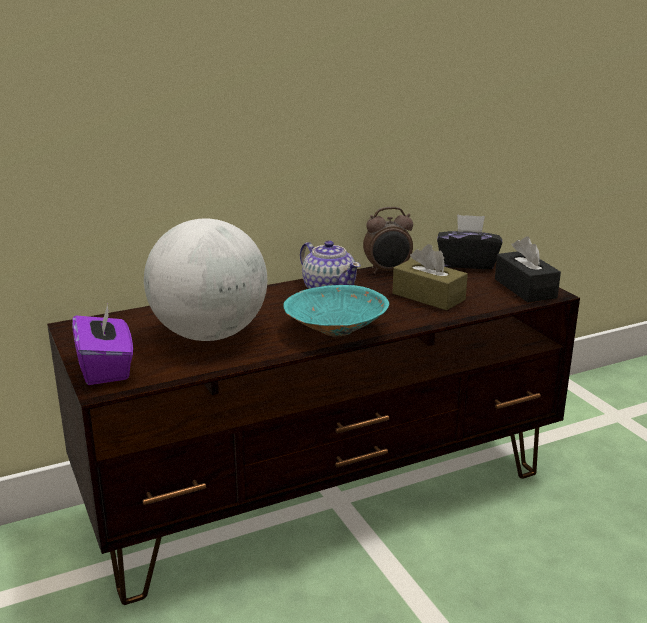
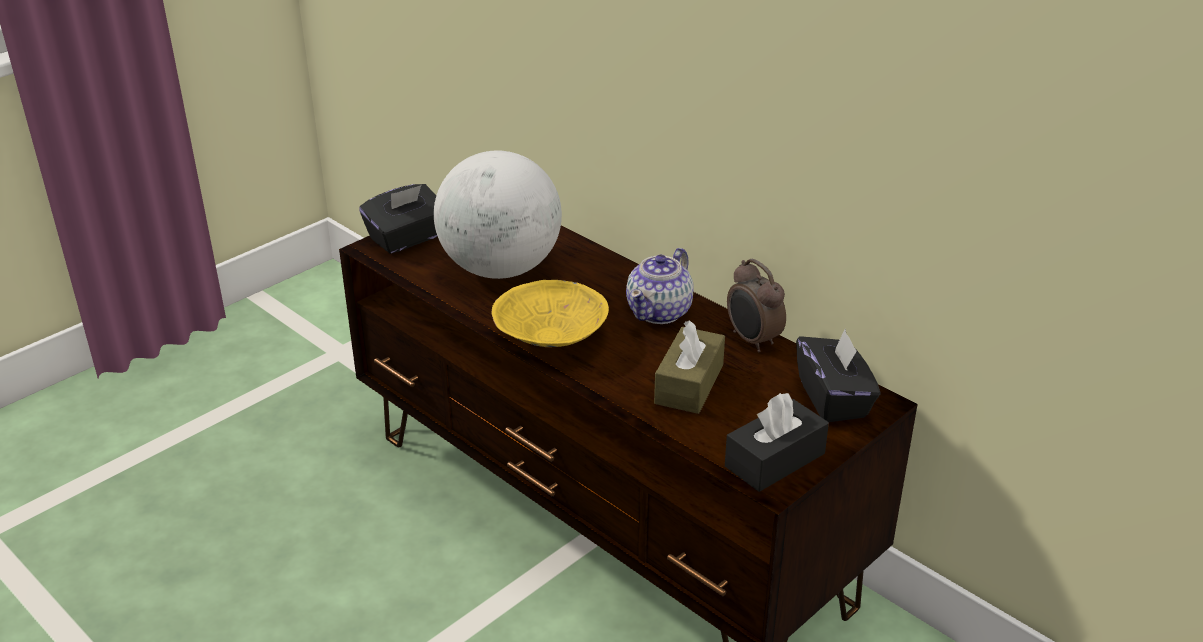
camera: 70 degrees right, 10 degrees up
purple tissue box [72,304,133,385] -> black tissue box [359,184,438,254]
turquoise bowl [283,285,389,336] -> yellow bowl [492,280,609,347]

